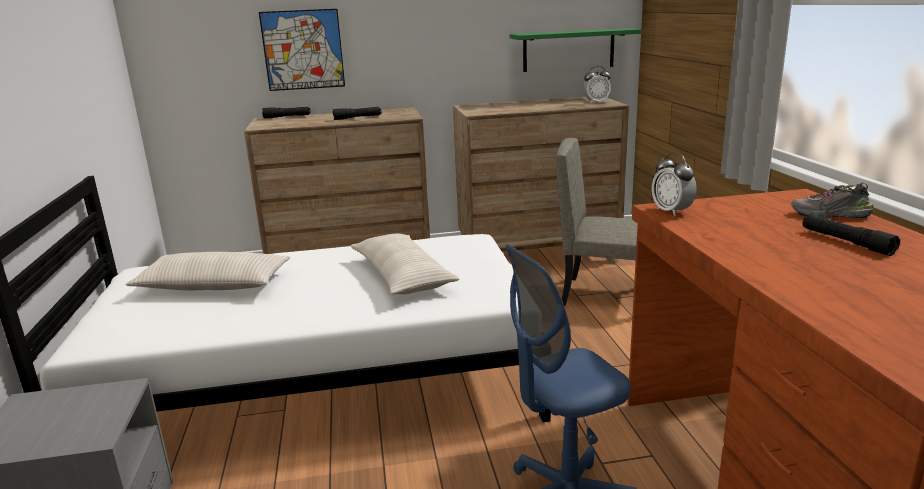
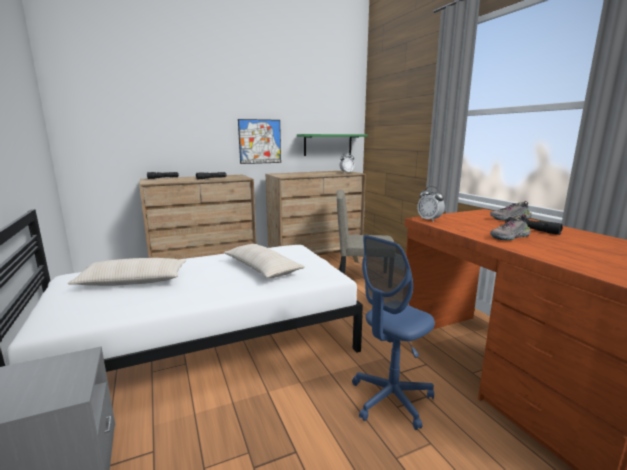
camera: 15 degrees left, 5 degrees down
picture [259,9,345,91] -> picture moved to [238,119,281,164]
none -> shoe [490,214,531,240]

